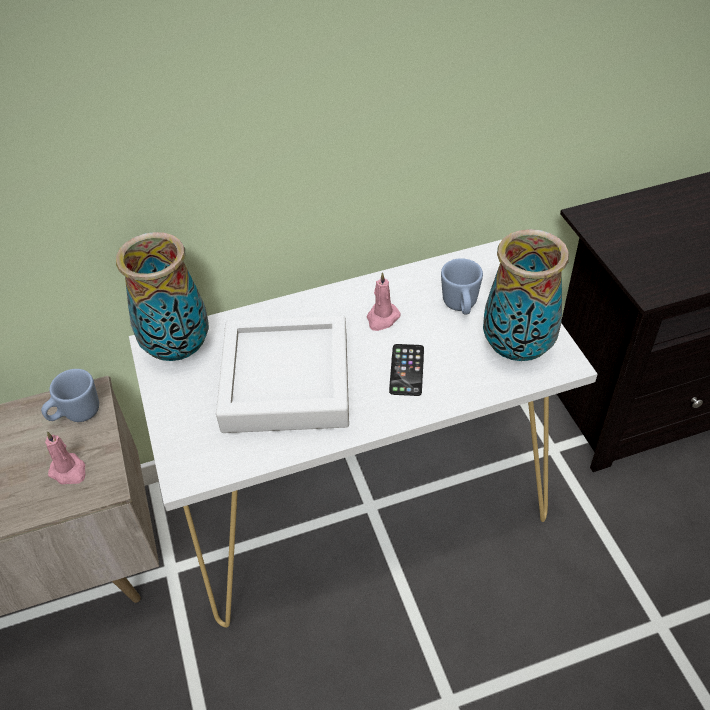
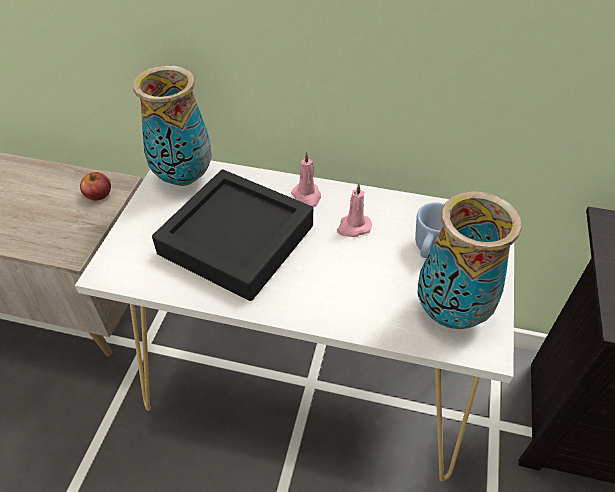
camera: 30 degrees right, 0 degrees up
blue mug [41,369,99,422] -> apple [80,172,111,201]
pink candle [45,431,85,484] -> pink candle moved to [291,152,321,208]
white tray [216,315,349,433] -> black tray [152,169,313,301]
phone [389,344,424,396] -> none

